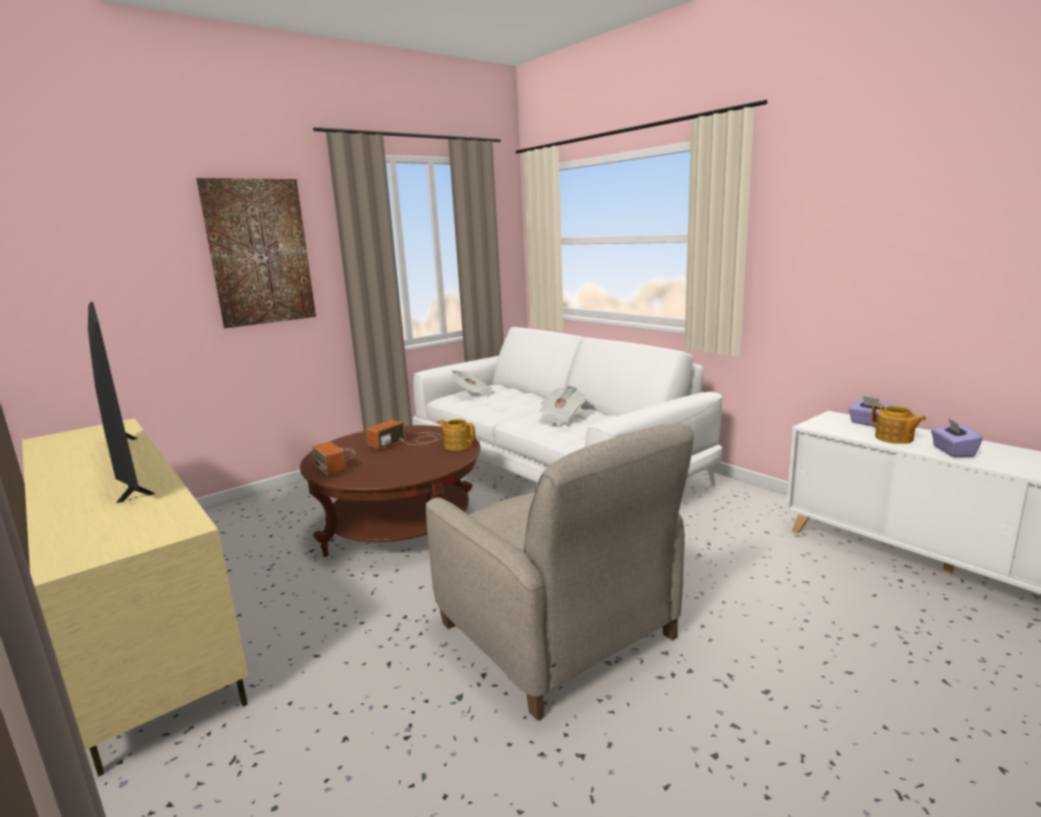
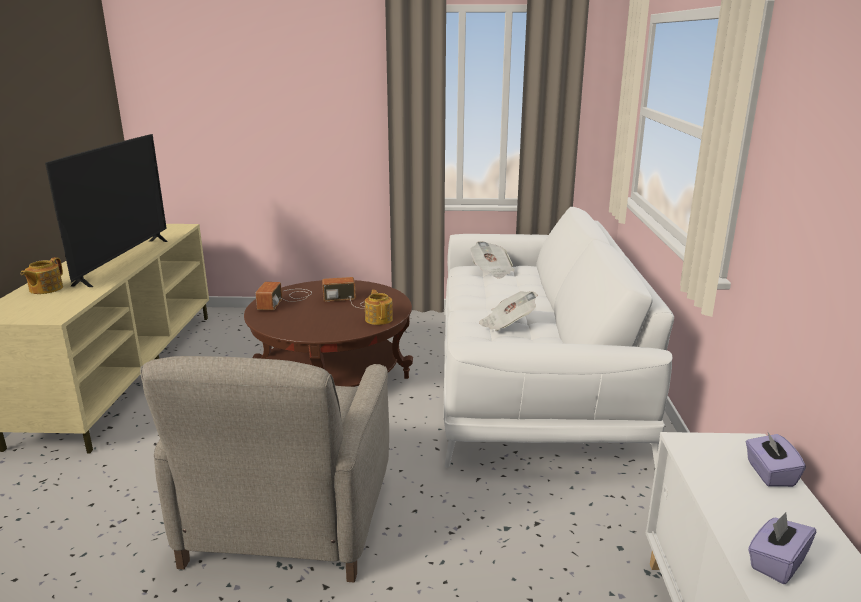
camera: 40 degrees right, 5 degrees up
picture [196,178,316,328] -> none
teapot [871,404,926,444] -> teapot moved to [21,257,63,294]

